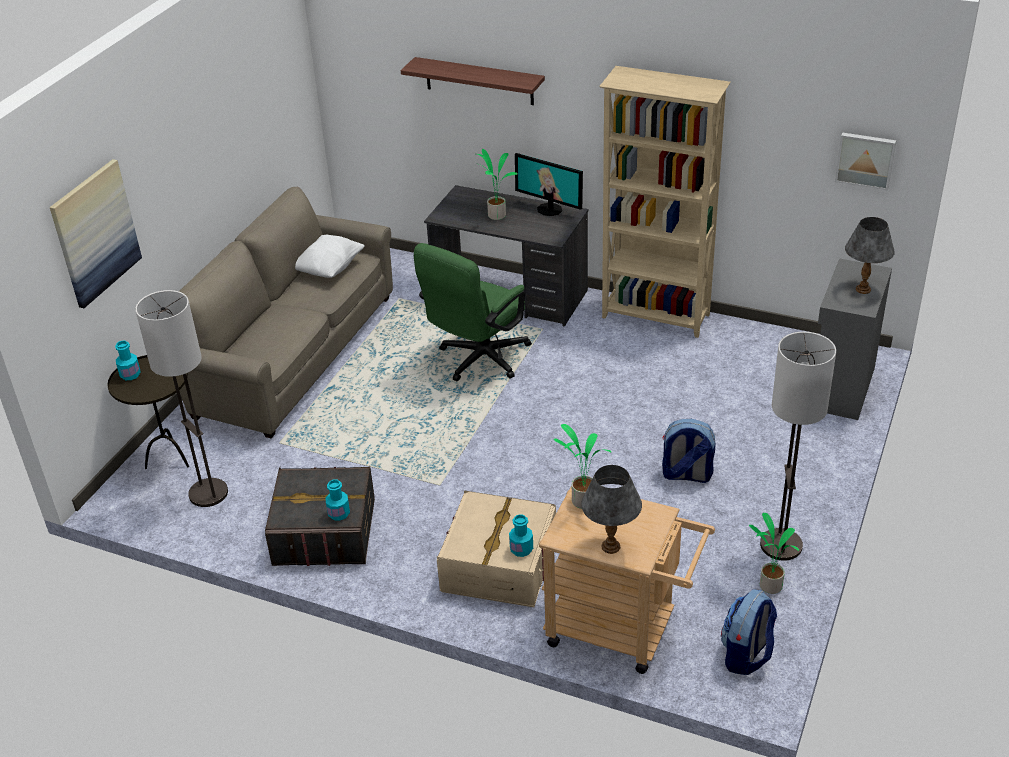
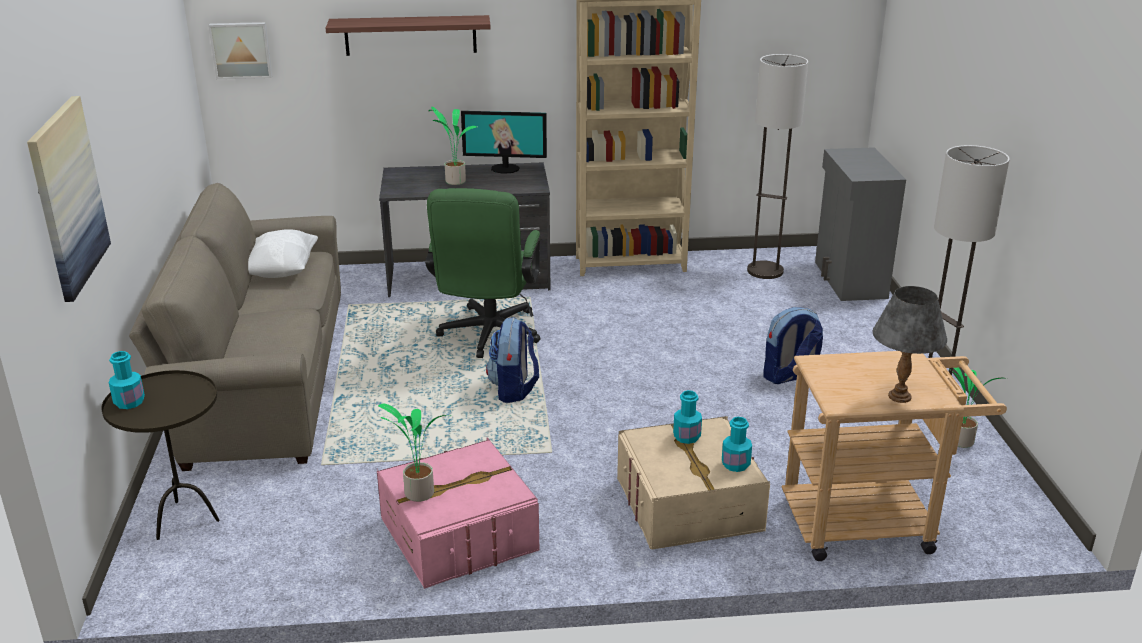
camera: 30 degrees left, 10 degrees down
floor lamp [135,290,228,507] -> floor lamp moved to [747,54,808,279]
grey storage box [265,466,375,566] -> pink storage box [377,437,539,589]
turquoise bottle [325,479,350,521] -> turquoise bottle moved to [673,390,702,444]
potted plant [553,424,611,509] -> potted plant moved to [378,404,451,502]
backpack [721,590,777,675] -> backpack moved to [486,317,539,403]
picture [835,132,897,191] -> picture moved to [208,22,272,79]
grey table lamp [845,217,895,294] -> none

